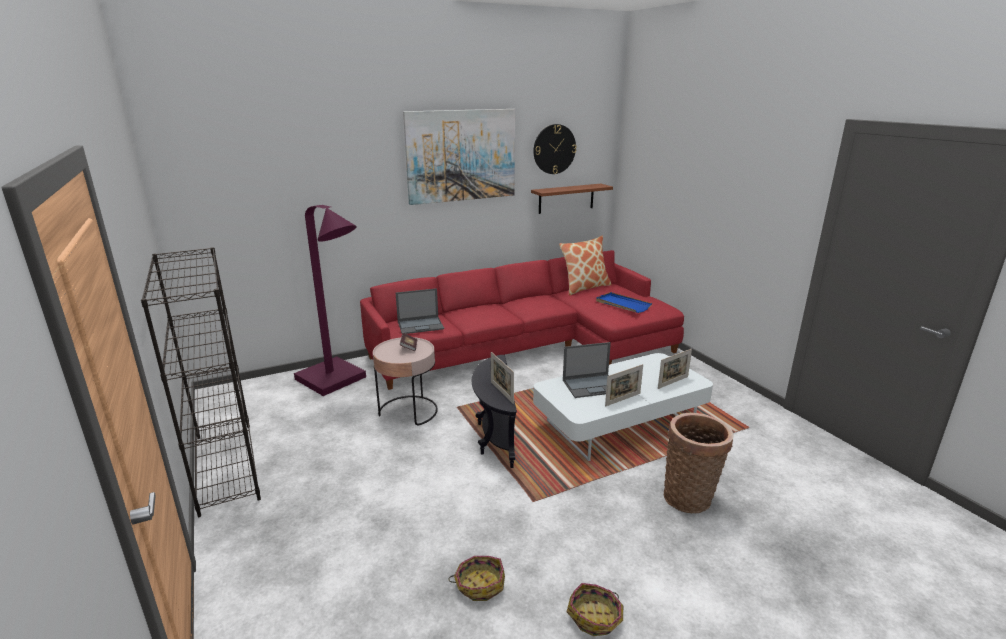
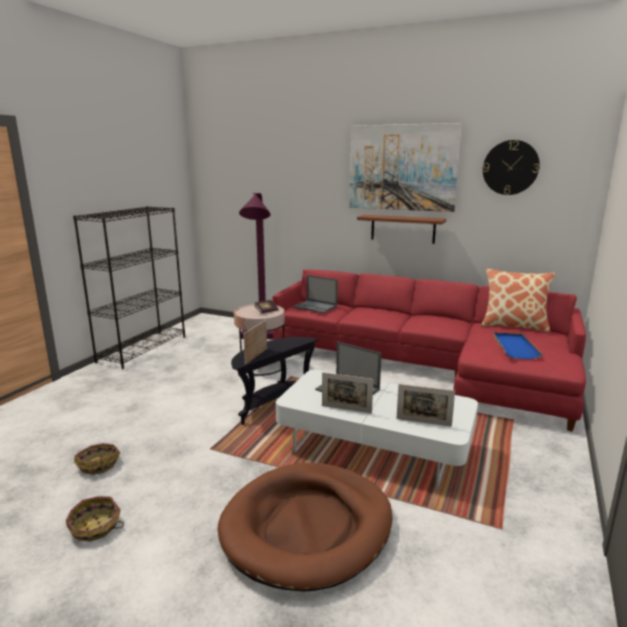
camera: 50 degrees right, 5 degrees down
brown shelf [531,184,613,214] -> brown shelf moved to [357,215,446,244]
basket [664,413,733,513] -> brown dog bed [218,463,393,591]

